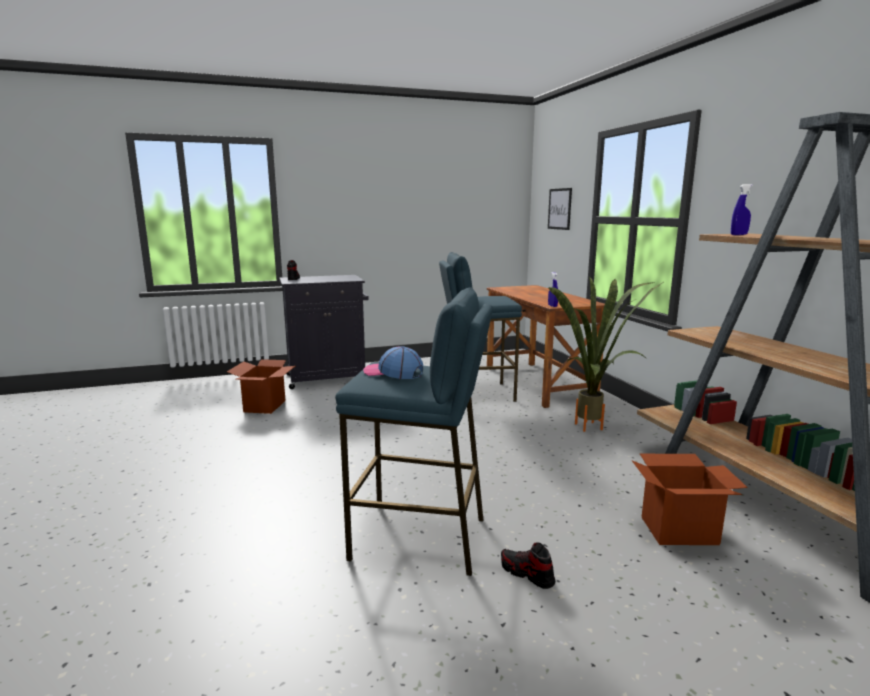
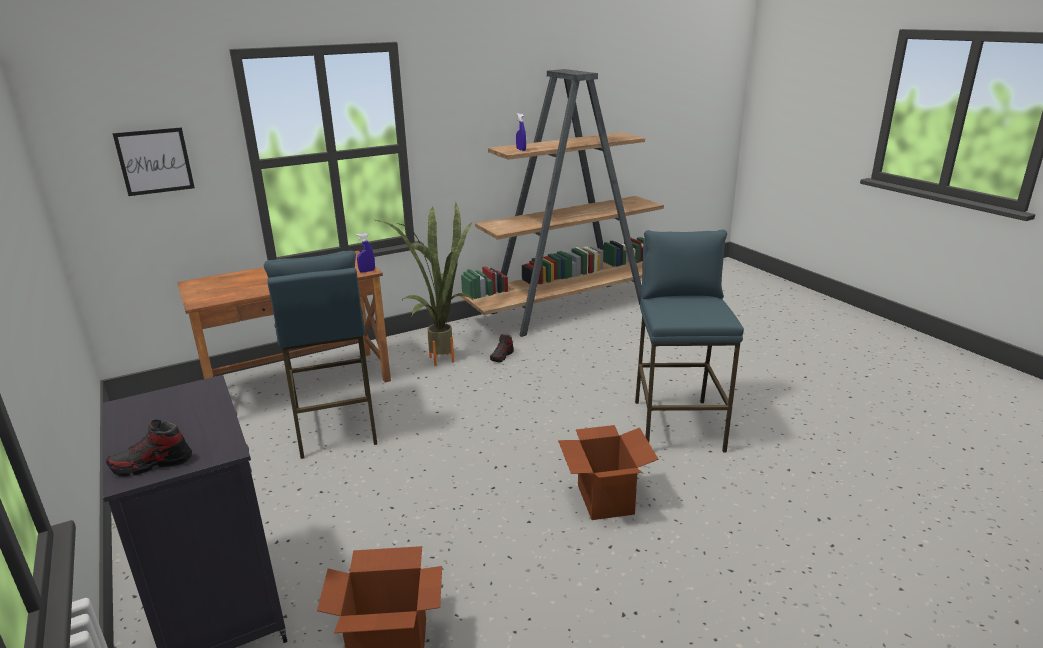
camera: 100 degrees left, 10 degrees up
cap [363,346,423,379] -> none
shoe [501,543,556,589] -> shoe moved to [490,334,514,362]
cardboard box [632,454,748,545] -> cardboard box moved to [558,425,659,520]

